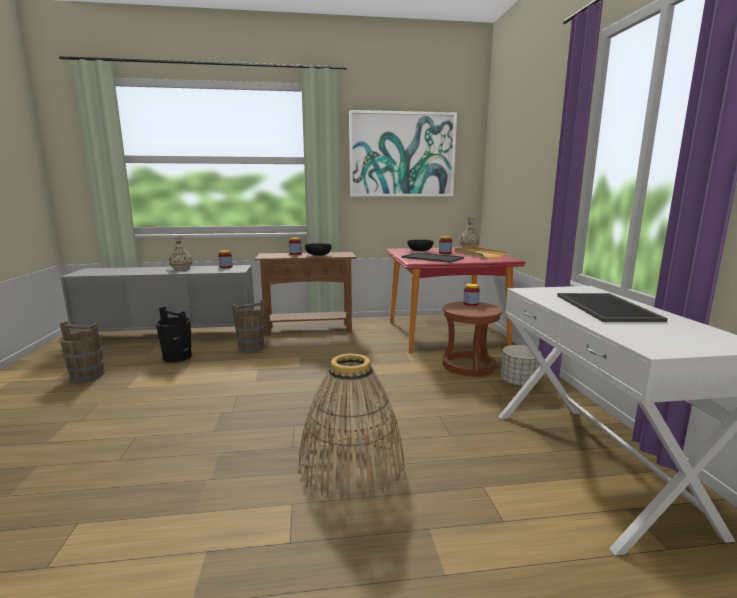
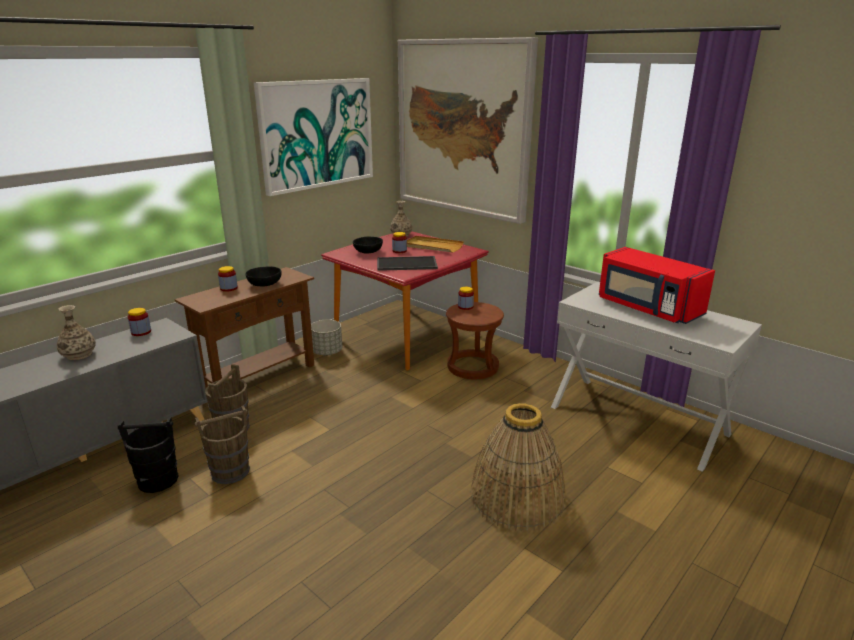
camera: 40 degrees left, 10 degrees up
brown bucket [59,321,105,382] -> brown bucket moved to [195,406,250,484]
grey planter [501,345,541,387] -> grey planter moved to [311,320,342,356]
tray [557,293,668,322] -> red microwave [599,247,715,324]
none -> picture [398,37,538,224]

